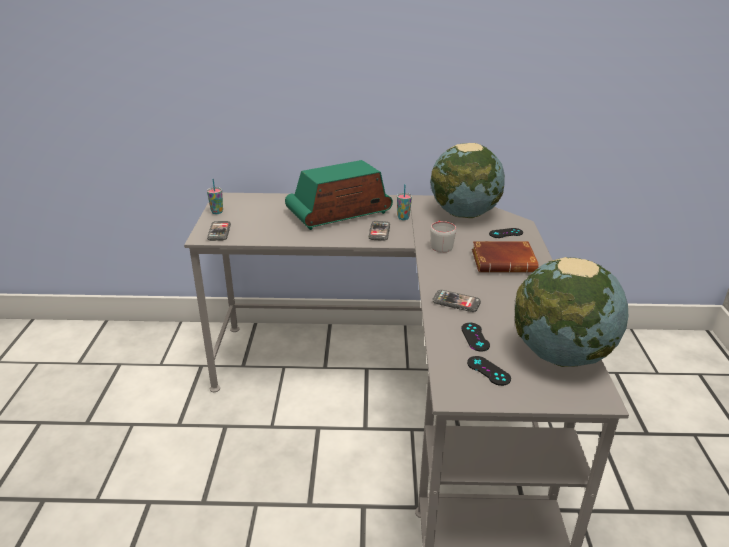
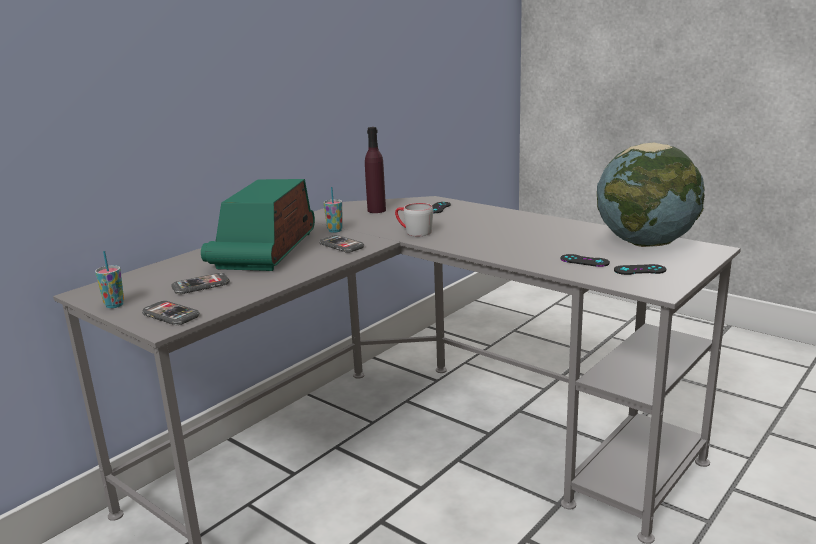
camera: 50 degrees left, 10 degrees down
globe [430,143,505,218] -> purple bottle [365,127,386,213]
phone [432,290,481,312] -> phone moved to [171,273,230,294]
brown book [472,241,538,273] -> none

